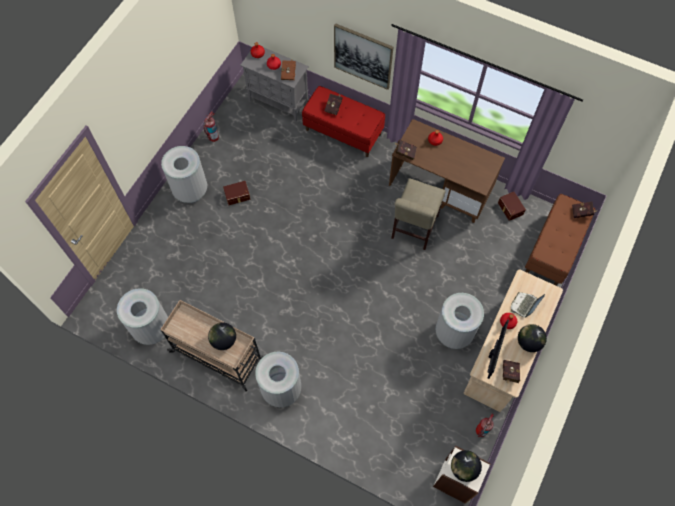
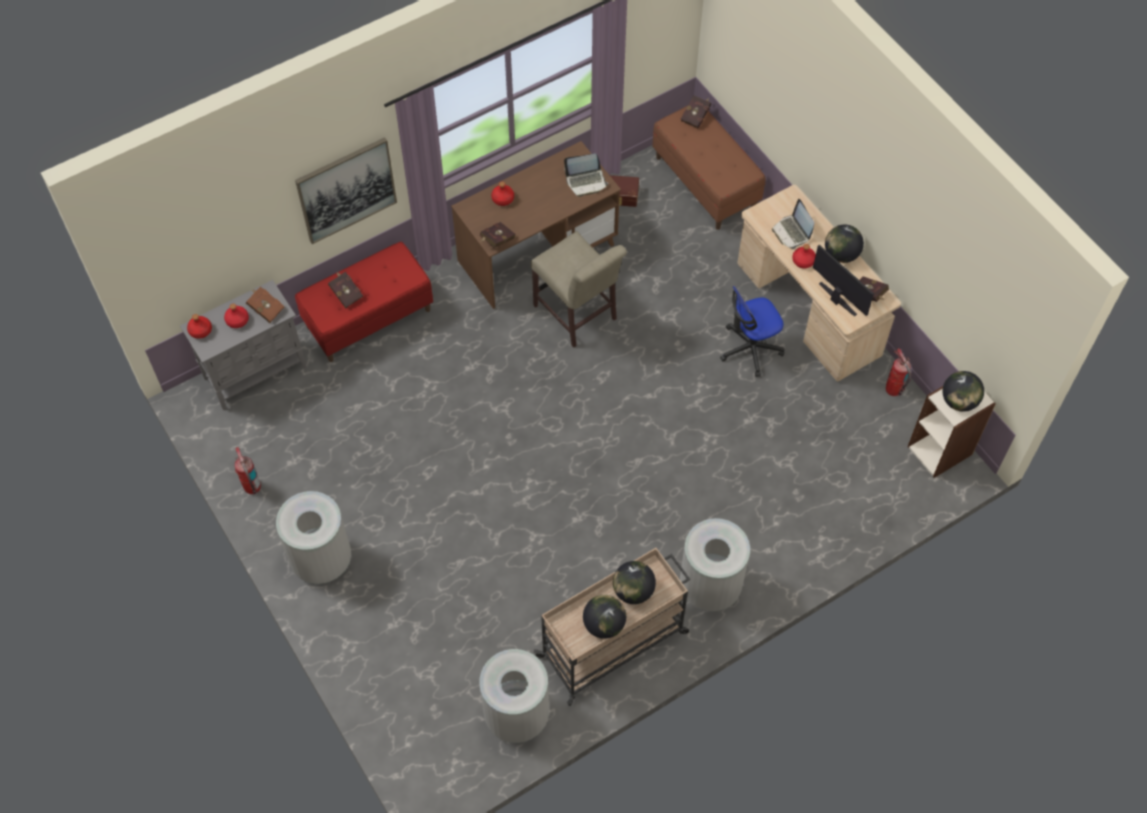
camera: 60 degrees left, 5 degrees down
brown storage box [223,181,250,205] -> none
grey trash can [436,293,484,349] -> office chair [720,286,785,377]
none -> laptop [564,153,608,197]
none -> globe [583,595,626,639]

